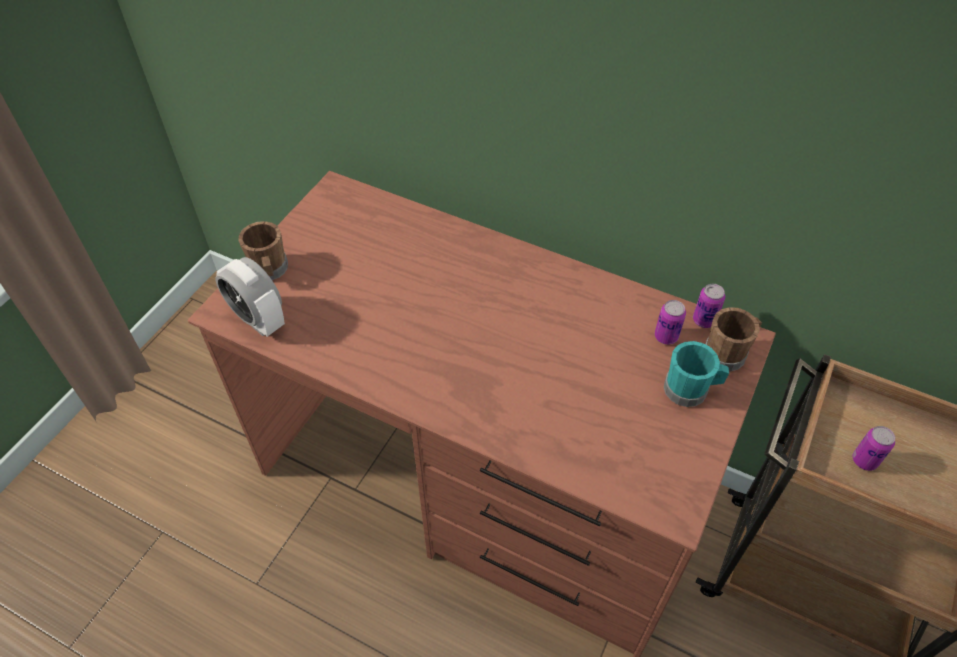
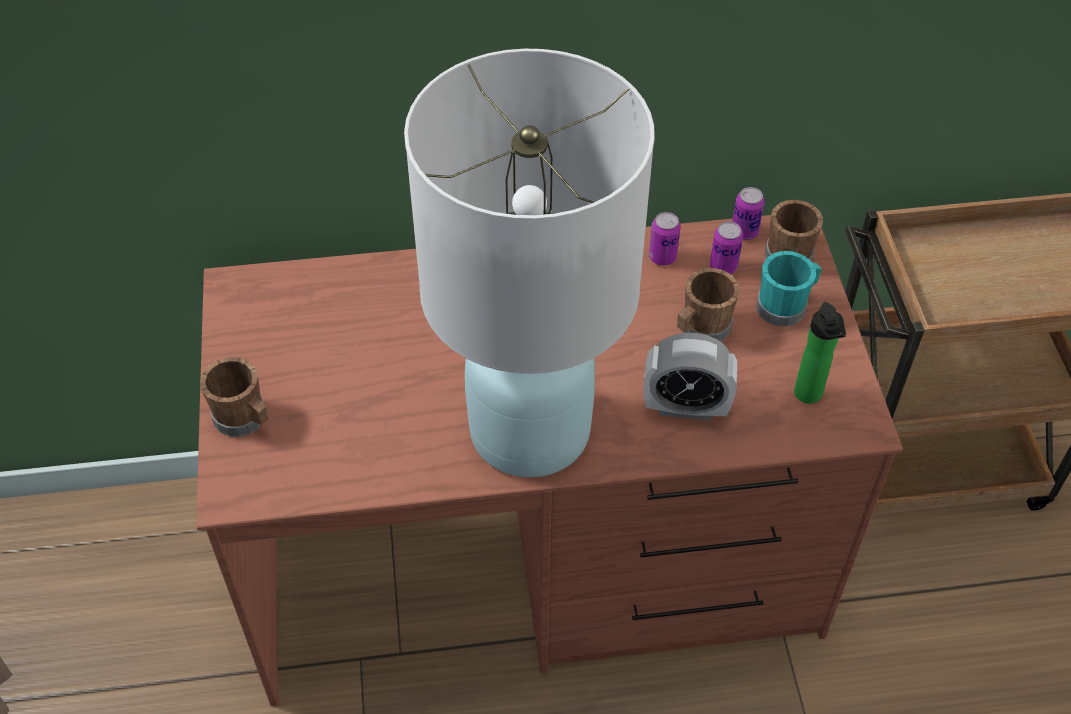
camera: 35 degrees left, 0 degrees up
alarm clock [216,257,285,337] -> alarm clock moved to [644,333,737,421]
can [852,426,895,471] -> can moved to [649,212,681,266]
none -> white table lamp [404,49,655,477]
none -> brown mug [677,268,740,342]
none -> bottle [794,302,846,404]

